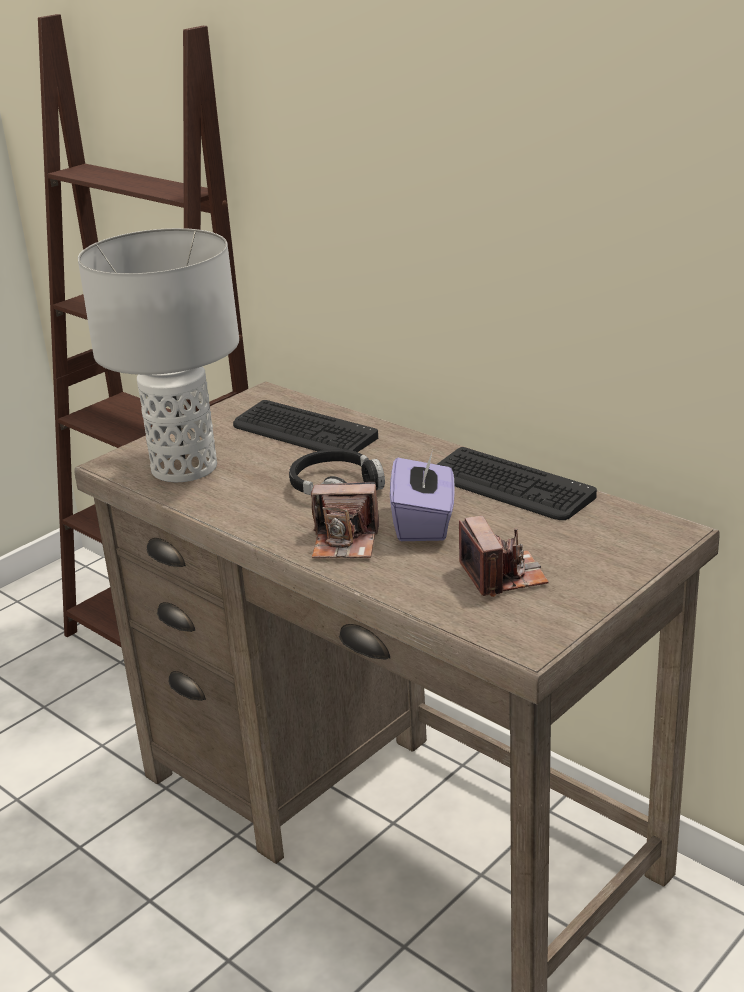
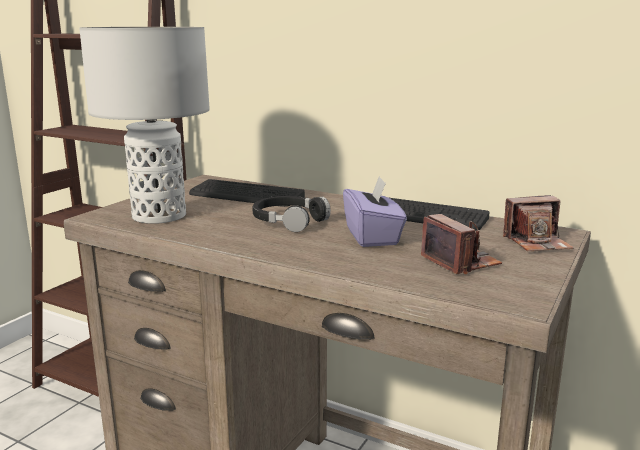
camera: 15 degrees left, 10 degrees down
camera [311,482,379,558] -> camera moved to [503,195,574,251]

